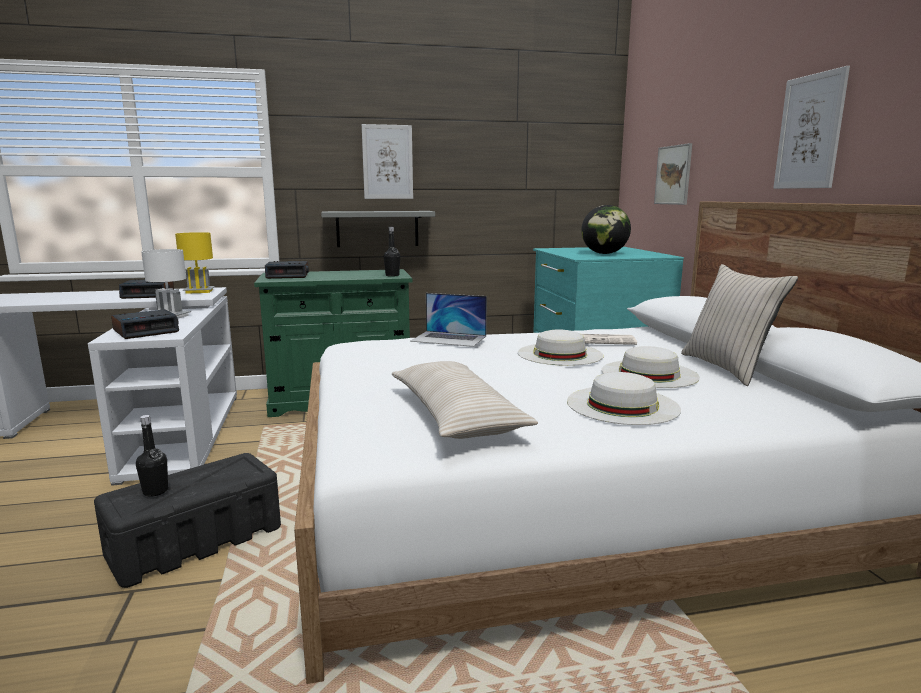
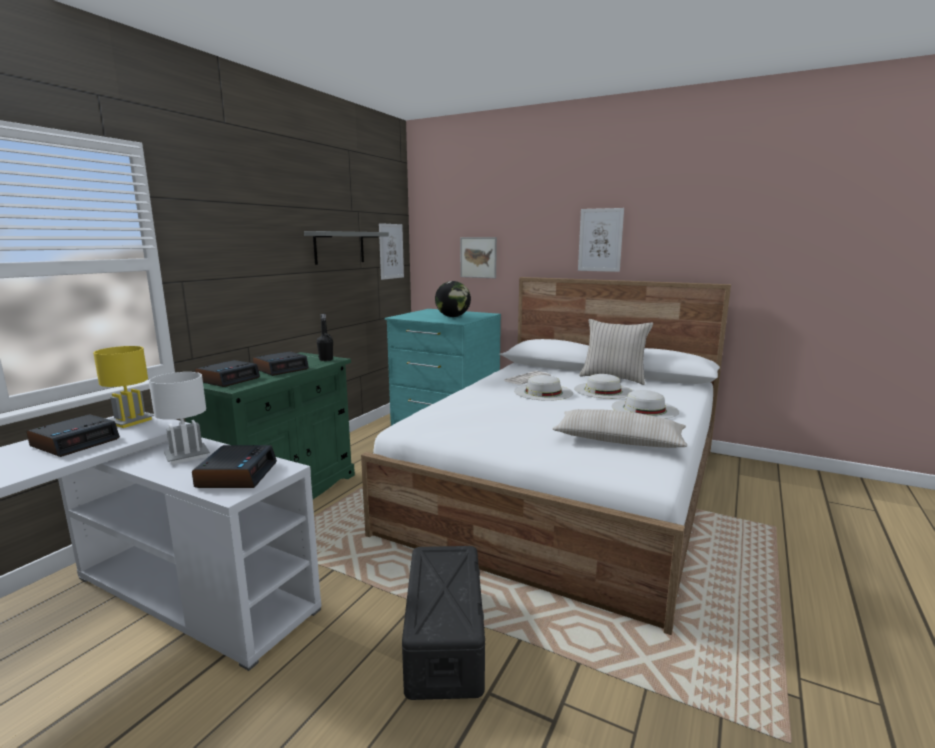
camera: 50 degrees left, 0 degrees up
black bottle [136,415,168,497] -> none
grey shelf [321,211,435,247] -> grey shelf moved to [304,231,389,265]
picture [362,124,413,199] -> picture moved to [379,223,404,280]
laptop [410,293,487,347] -> none
none -> alarm clock [253,351,309,376]

